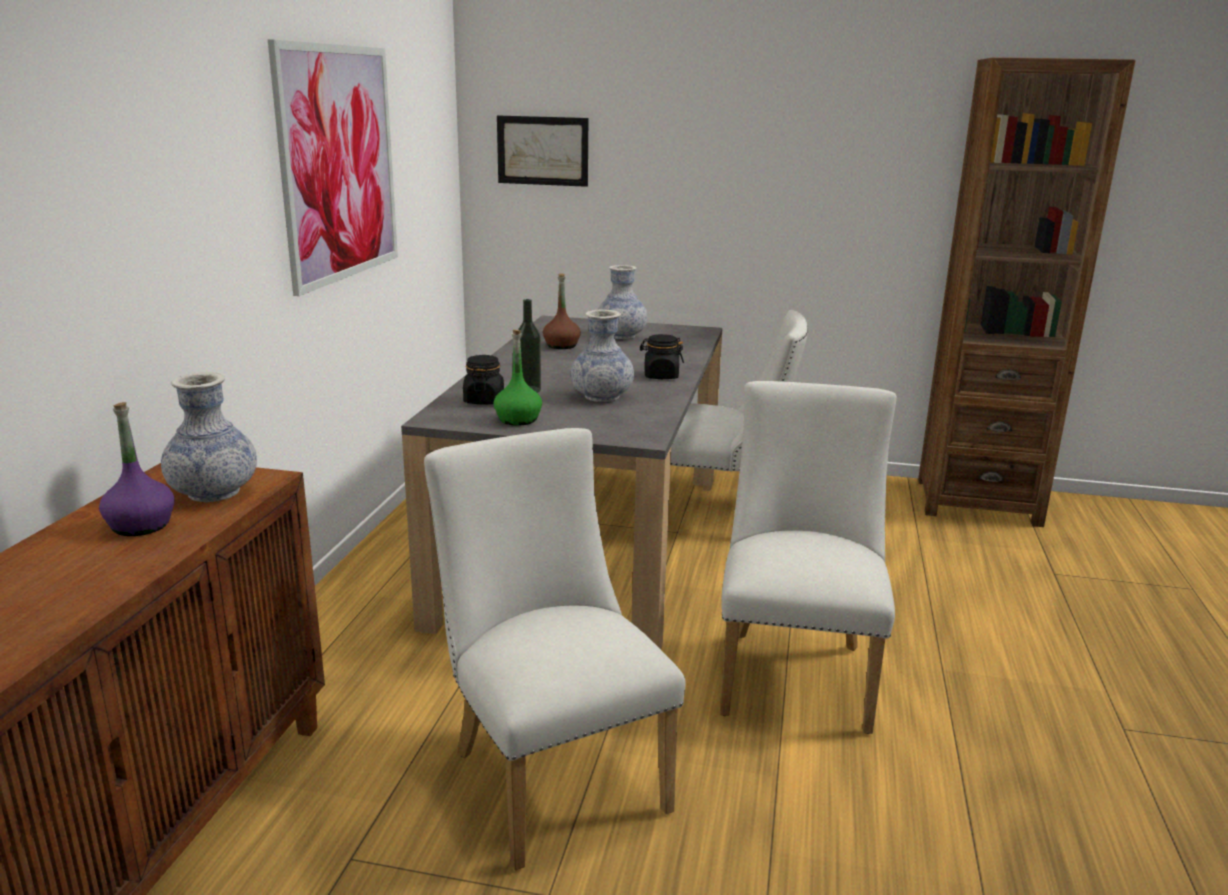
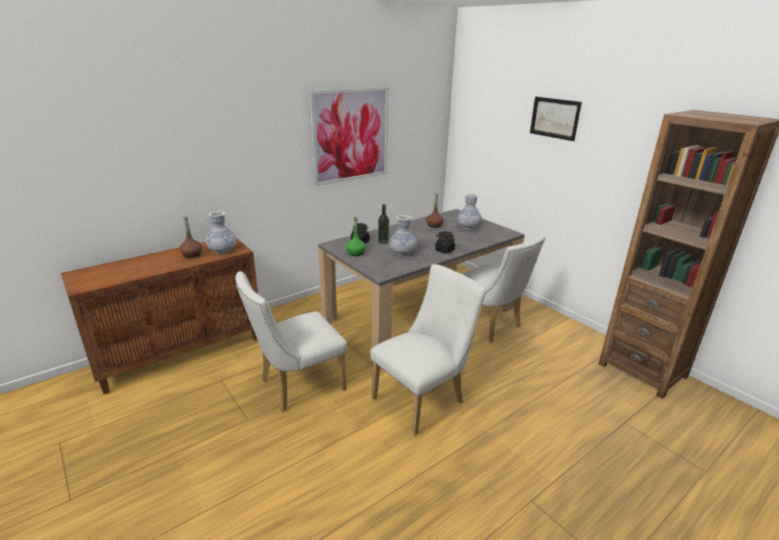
camera: 40 degrees right, 5 degrees up
purple bottle [99,402,174,536] -> brown bottle [179,217,202,258]
white chair [424,428,686,870] -> white chair turned 135 degrees counterclockwise [236,271,347,412]
picture [497,116,588,187] -> picture moved to [530,97,582,141]

